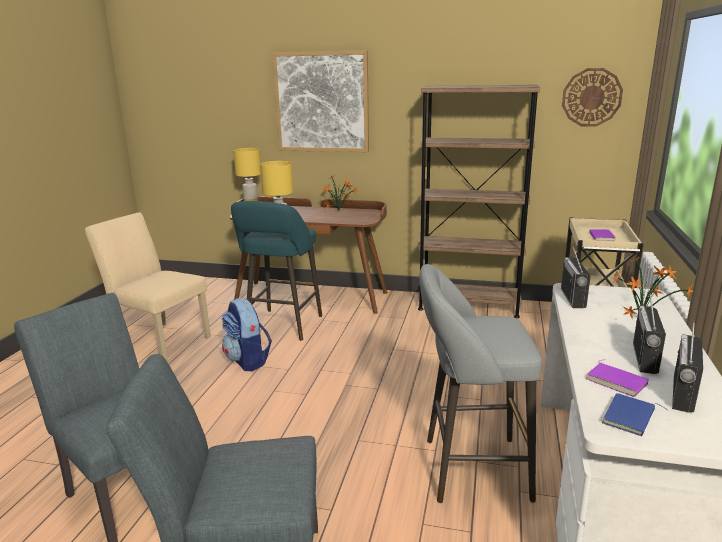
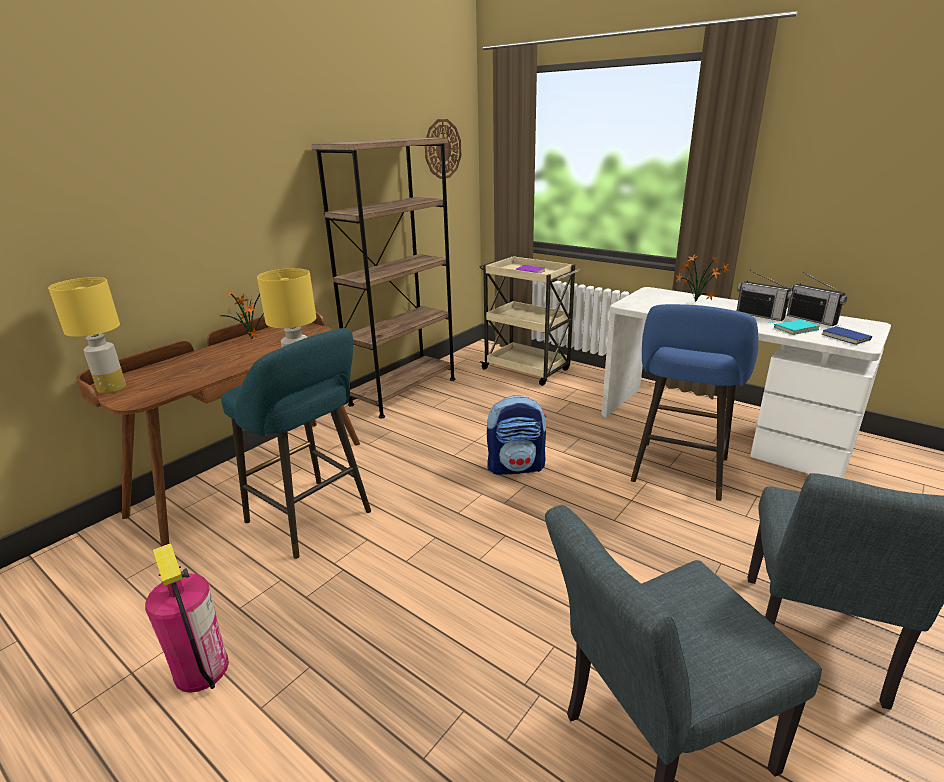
camera: 65 degrees left, 5 degrees up
beige chair [85,212,211,361] -> fire extinguisher [145,543,229,693]
backpack [222,298,272,371] -> backpack moved to [487,395,547,475]
picture [272,50,369,152] -> none
grey stool [419,264,542,503] -> blue stool [631,304,759,501]
radio [561,245,591,308] -> none
purple book [586,359,649,397] -> turquoise book [771,320,820,335]

